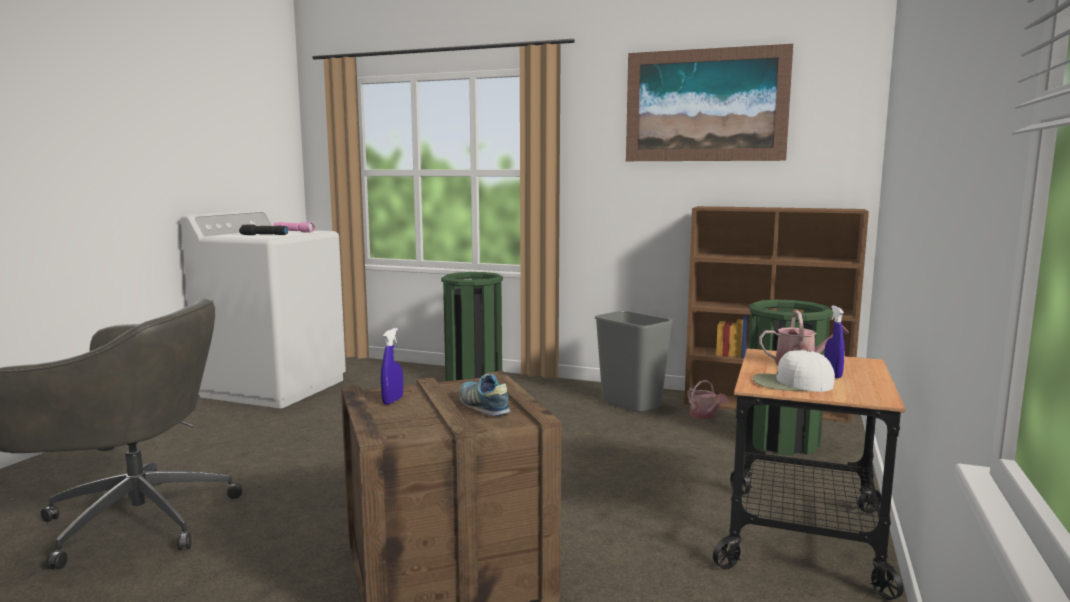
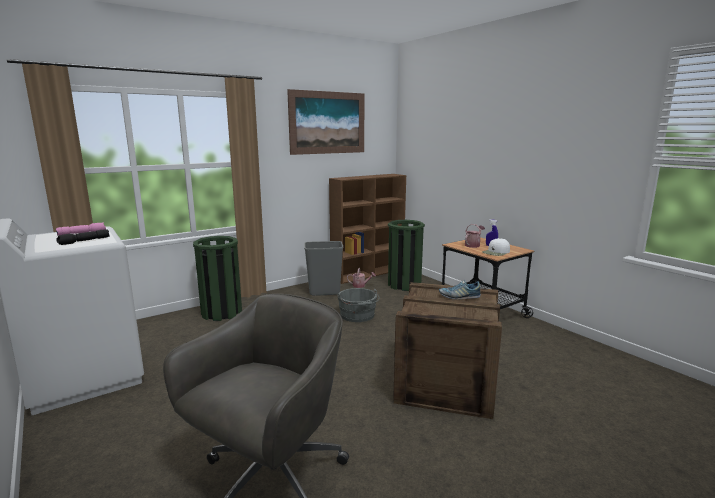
camera: 55 degrees left, 5 degrees up
blue spray bottle [381,328,403,405] -> none
none -> grey bucket [337,288,380,322]

